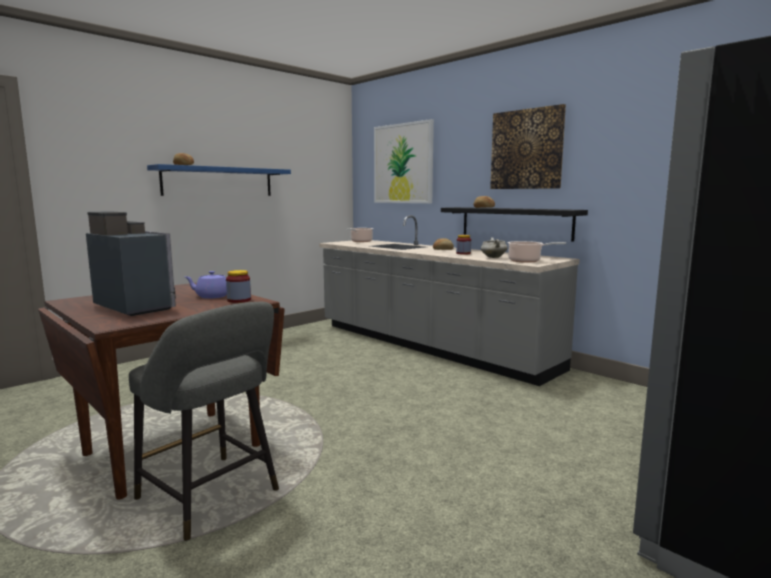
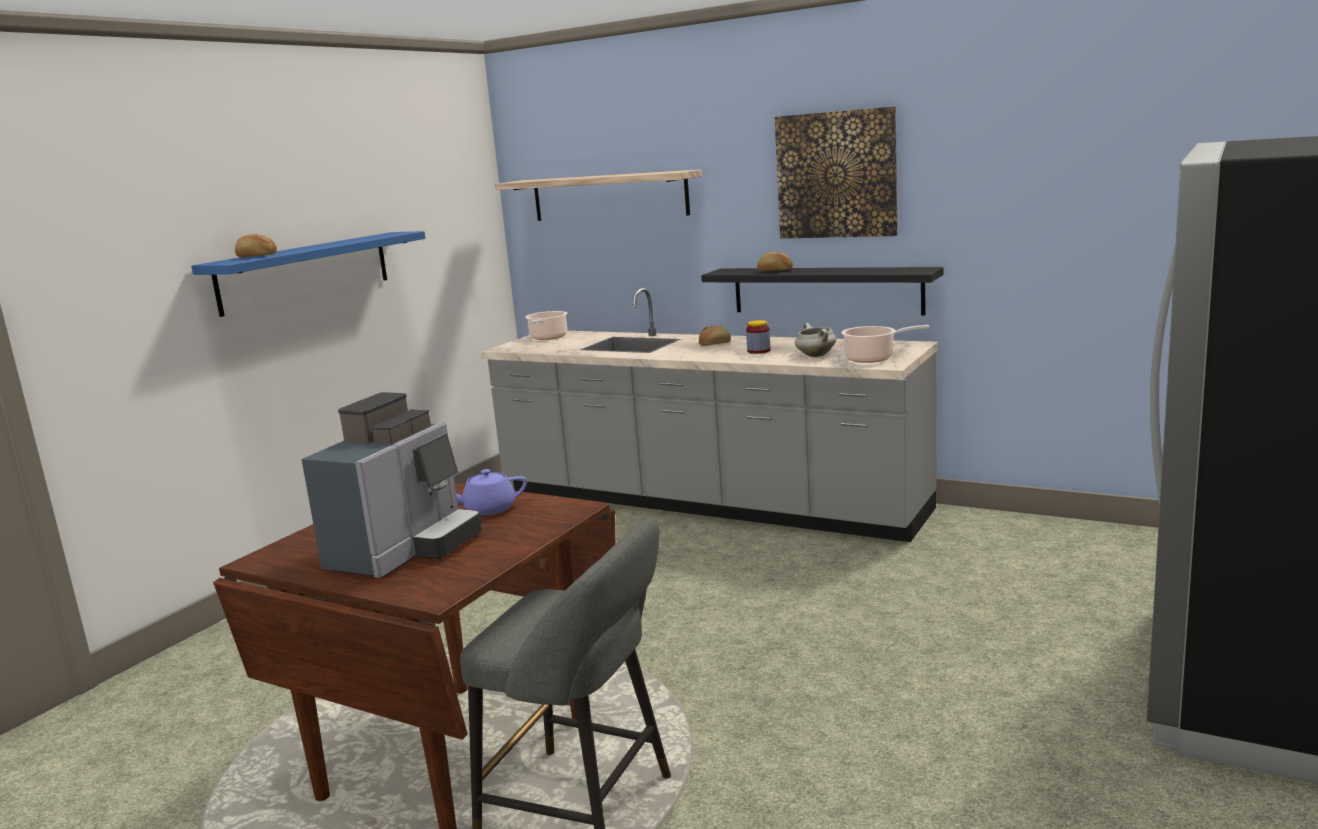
camera: 15 degrees left, 5 degrees up
coffee machine [86,211,176,316] -> coffee machine turned 90 degrees clockwise [302,392,482,578]
jar [226,270,251,303] -> none
picture [374,119,434,203] -> shelf [495,170,702,221]

